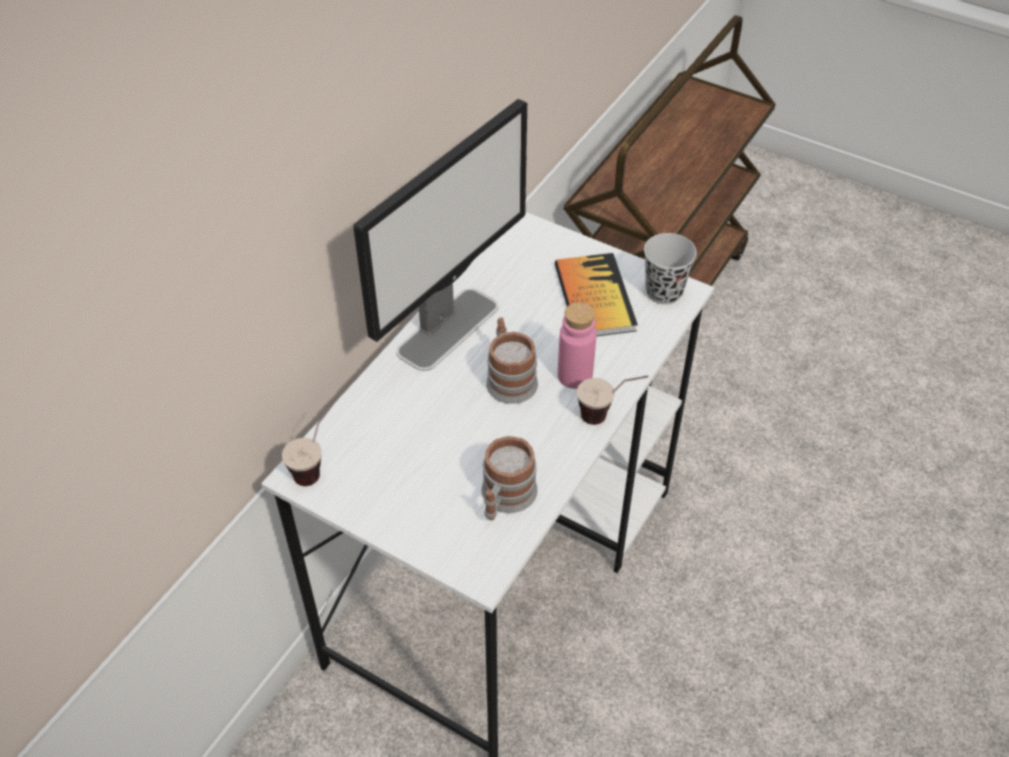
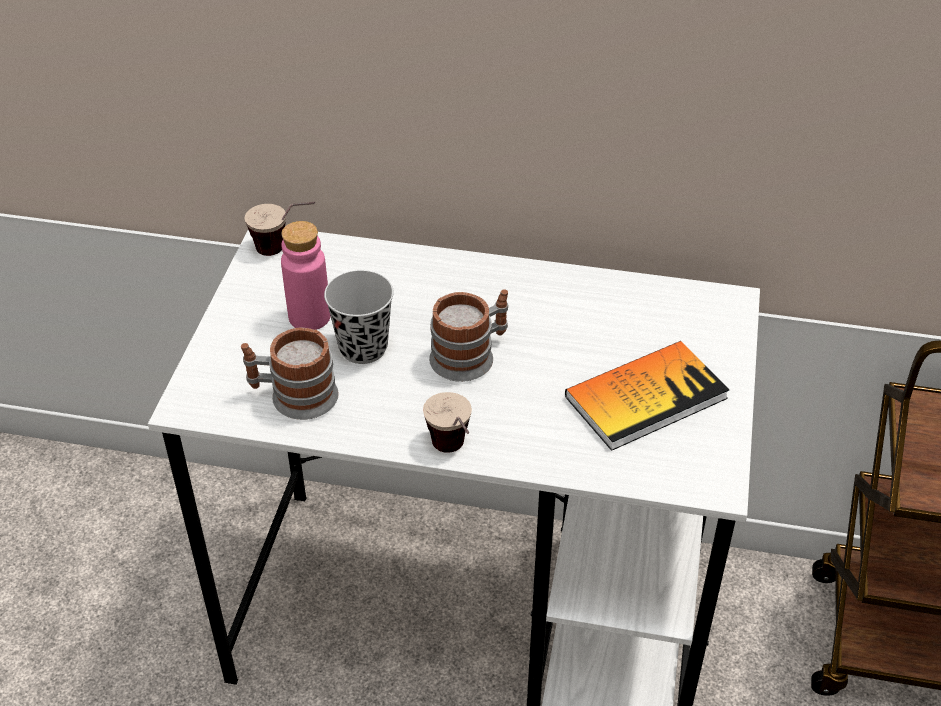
camera: 70 degrees right, 5 degrees down
monitor [353,99,527,371] -> none
pink bottle [558,302,596,389] -> pink bottle moved to [281,221,331,330]
black cup [644,233,697,304] -> black cup moved to [324,270,394,364]

